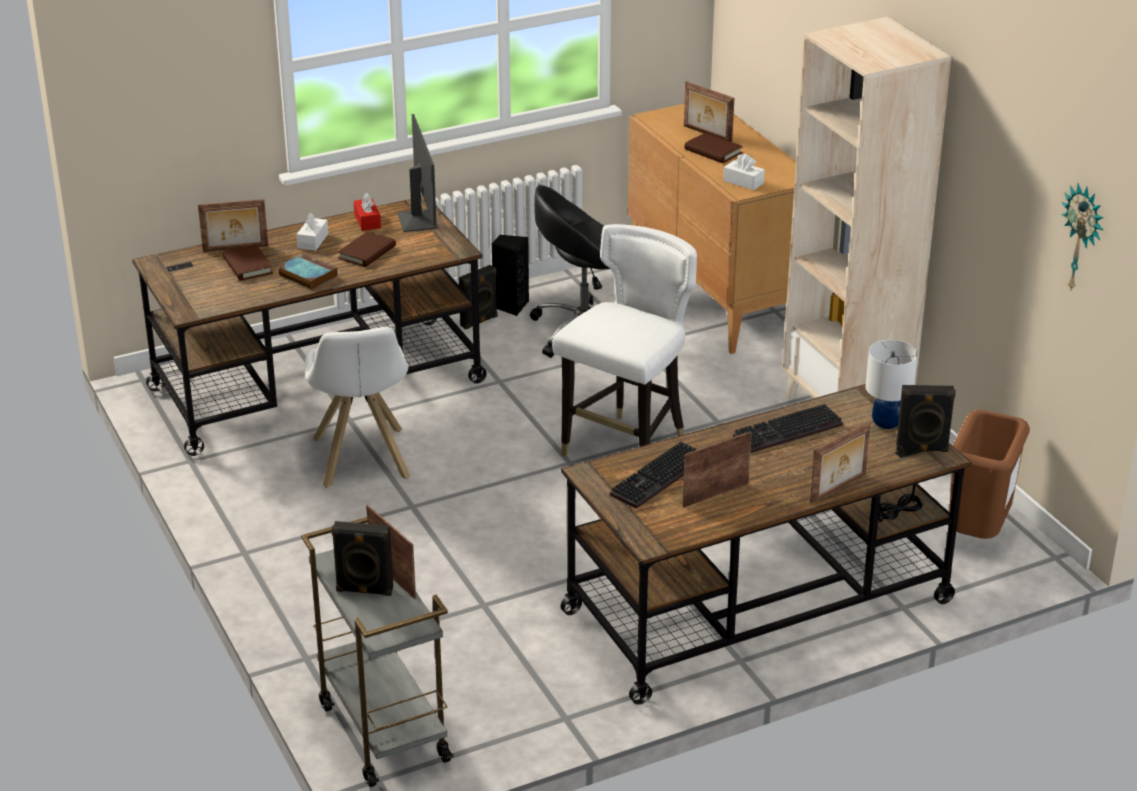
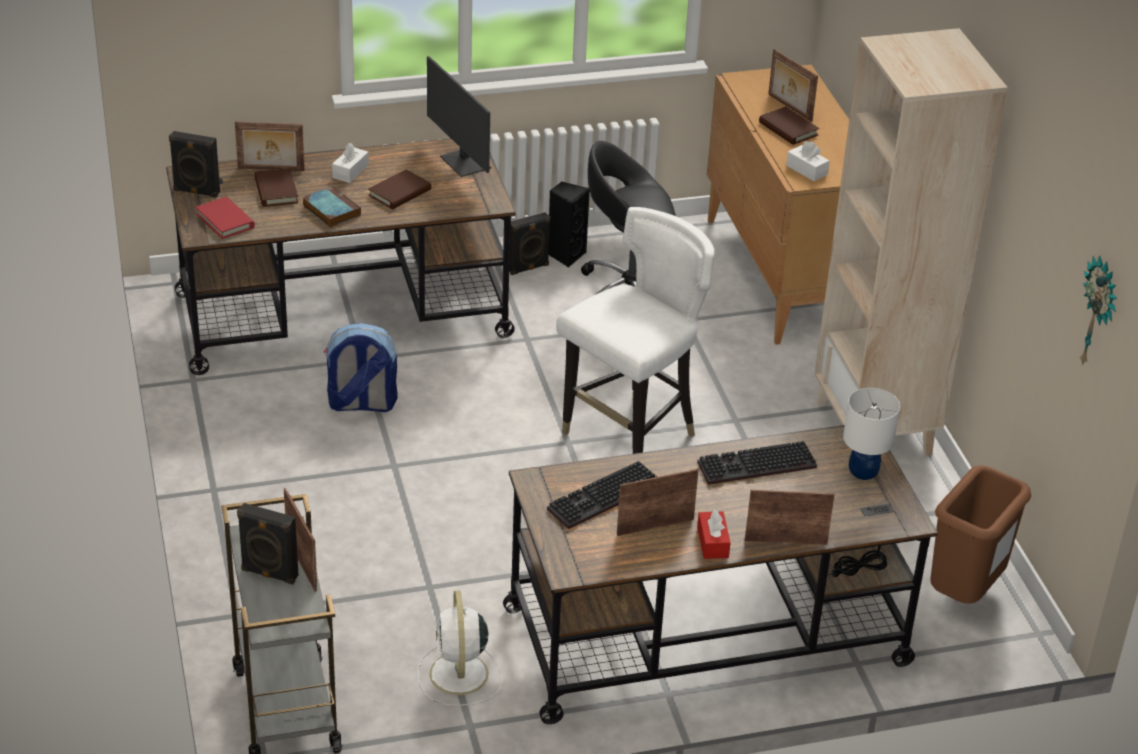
camera: 10 degrees right, 5 degrees up
white chair [305,327,410,488] -> backpack [324,323,398,412]
red tissue box [354,193,381,231] -> red tissue box moved to [697,509,730,559]
monitor [397,114,437,232] -> monitor turned 150 degrees clockwise [427,56,492,177]
picture frame [810,422,870,503] -> picture frame turned 150 degrees counterclockwise [745,490,835,545]
black speaker [896,385,956,452] -> black speaker moved to [169,131,220,198]
none -> red book [195,197,255,239]
none -> white fan [418,591,503,706]

